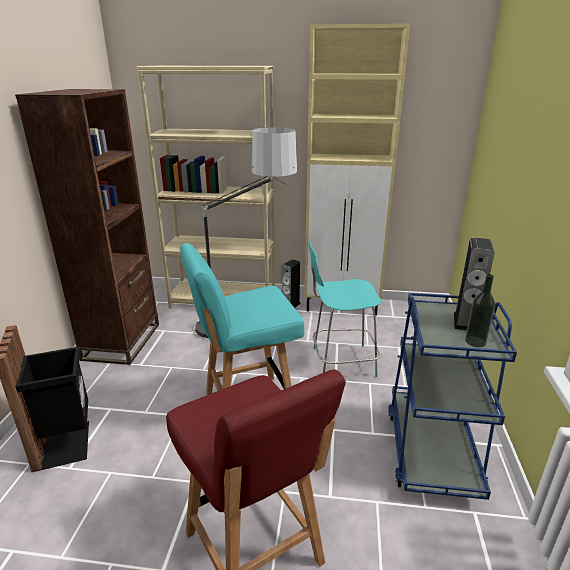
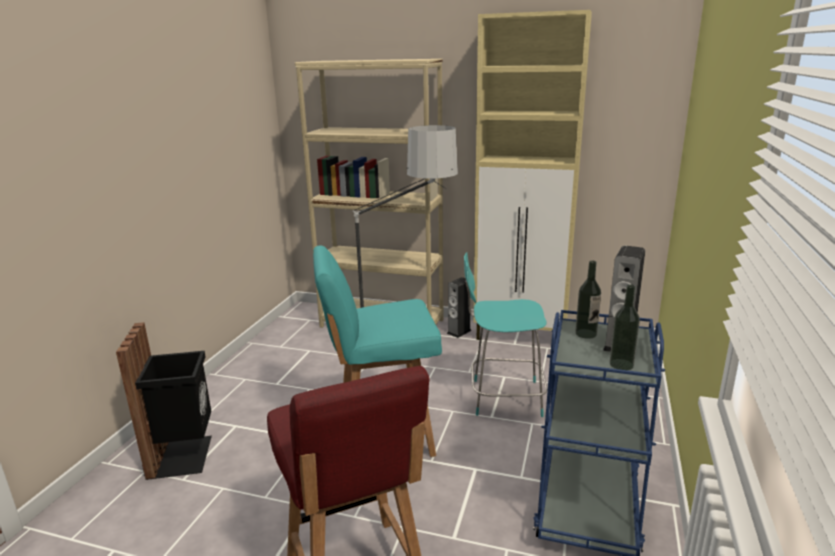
camera: 10 degrees right, 5 degrees down
brown bookcase [15,89,159,365] -> none
none -> bottle [575,261,601,339]

